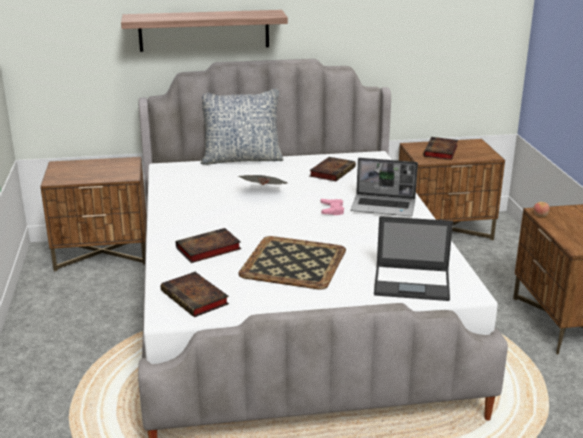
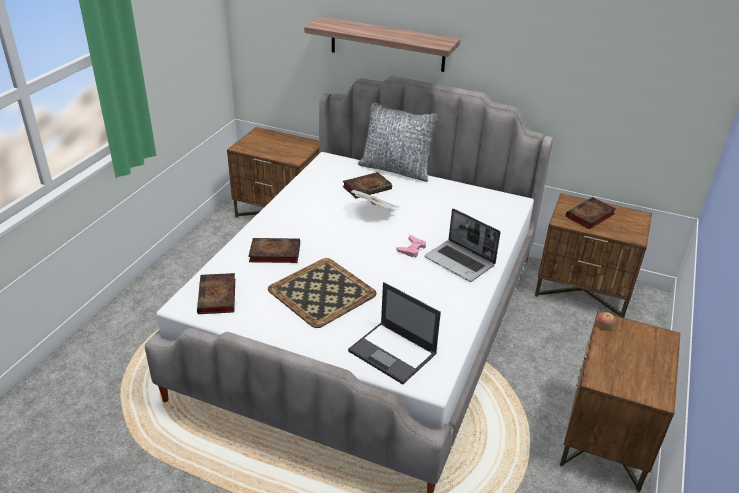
camera: 30 degrees right, 10 degrees up
book [310,157,356,181] -> book moved to [342,172,392,198]

